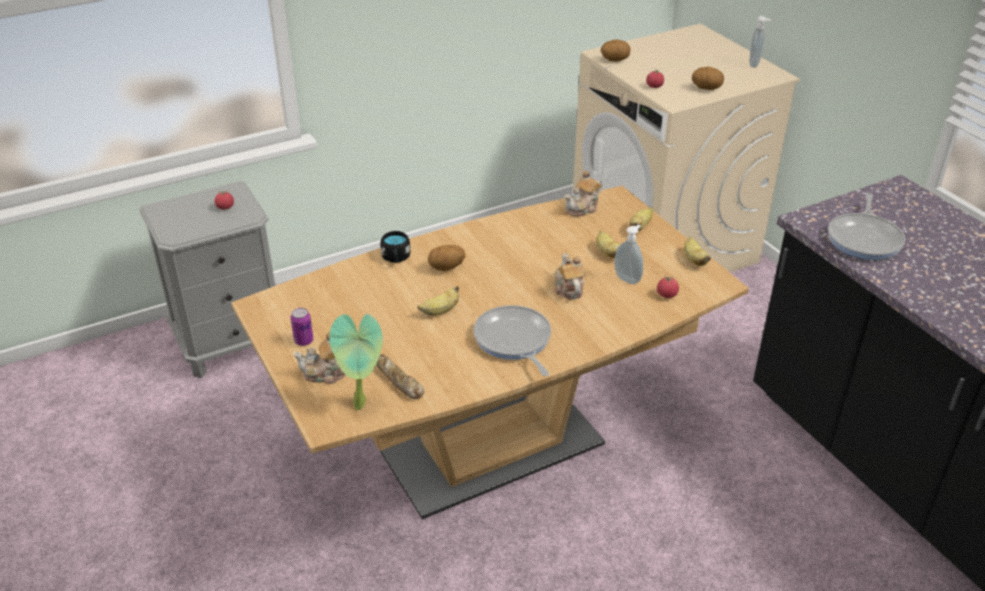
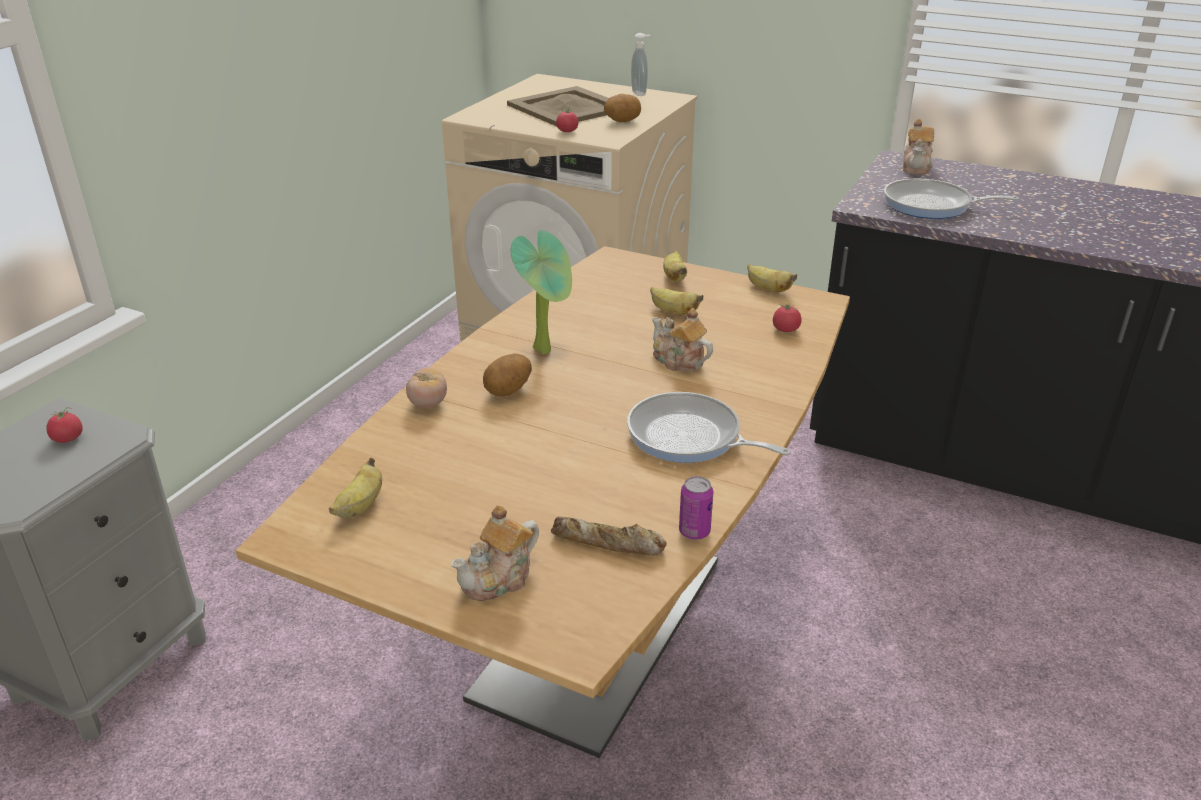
camera: 35 degrees left, 5 degrees down
can [290,308,313,346] -> can moved to [679,476,713,540]
potted plant [329,314,383,410] -> potted plant moved to [510,230,572,354]
black mug [380,231,411,263] -> tomato [406,368,447,408]
banana [417,286,459,316] -> banana moved to [329,458,382,518]
teapot [565,171,602,216] -> teapot moved to [903,119,934,175]
potato [601,39,631,61] -> none
soap dispenser [614,224,644,285] -> none
frying pan [828,193,905,260] -> frying pan turned 120 degrees clockwise [884,179,1019,219]
none -> beige tray [507,86,609,126]

